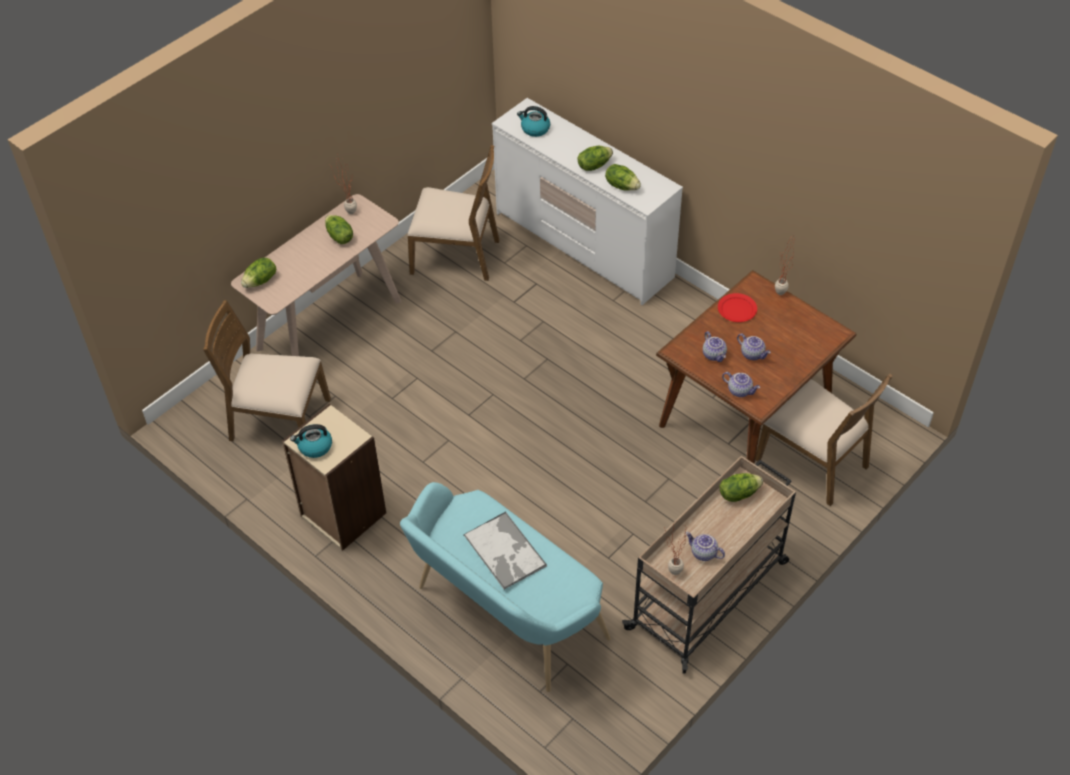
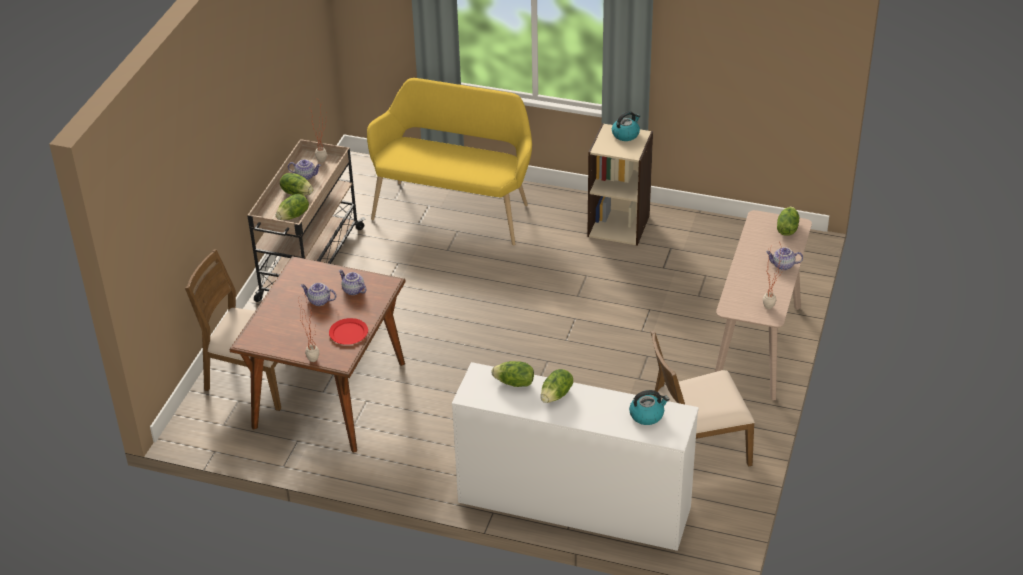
camera: 155 degrees right, 10 degrees down
brown chair [203,300,331,441] -> none
lettuce [325,215,353,244] -> lettuce moved to [280,173,313,196]
turquoise bench [400,482,611,692] -> yellow bench [367,78,532,245]
tray [464,512,547,590] -> none
teapot [722,372,760,397] -> teapot moved to [766,247,803,270]

